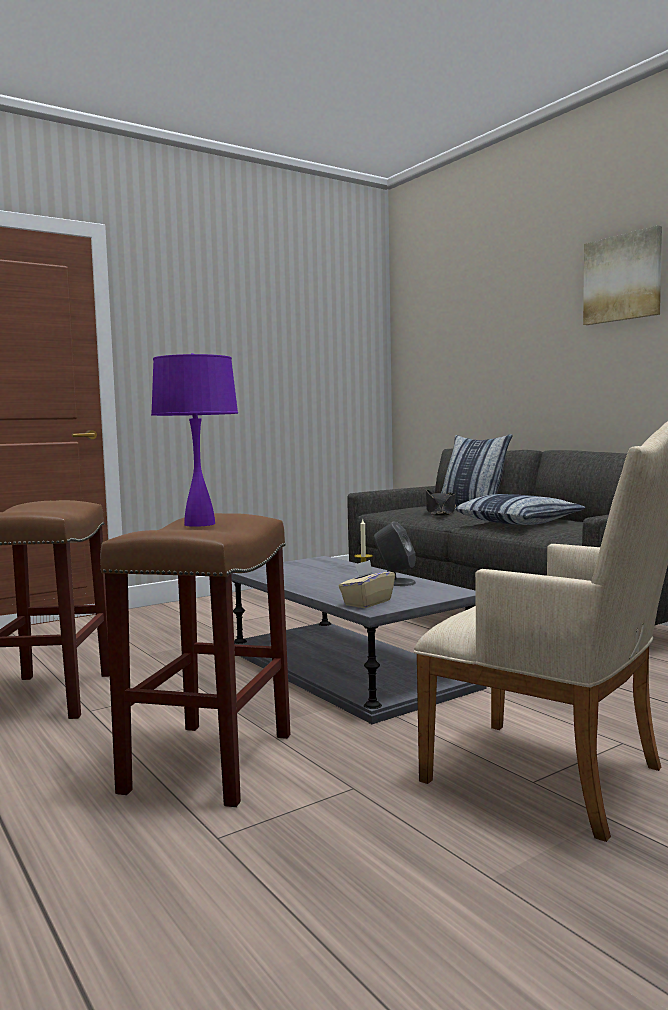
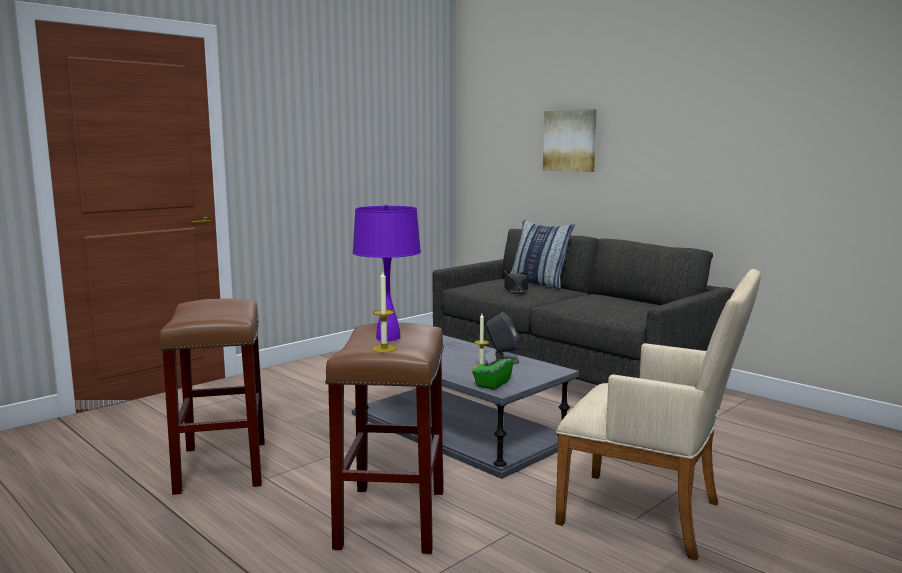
camera: 10 degrees left, 5 degrees up
beige tissue box [339,560,395,608] -> green tissue box [472,350,514,389]
pillow [455,494,585,525] -> none
picture [583,225,662,325] -> picture moved to [543,109,597,172]
none -> candle [372,271,397,353]

